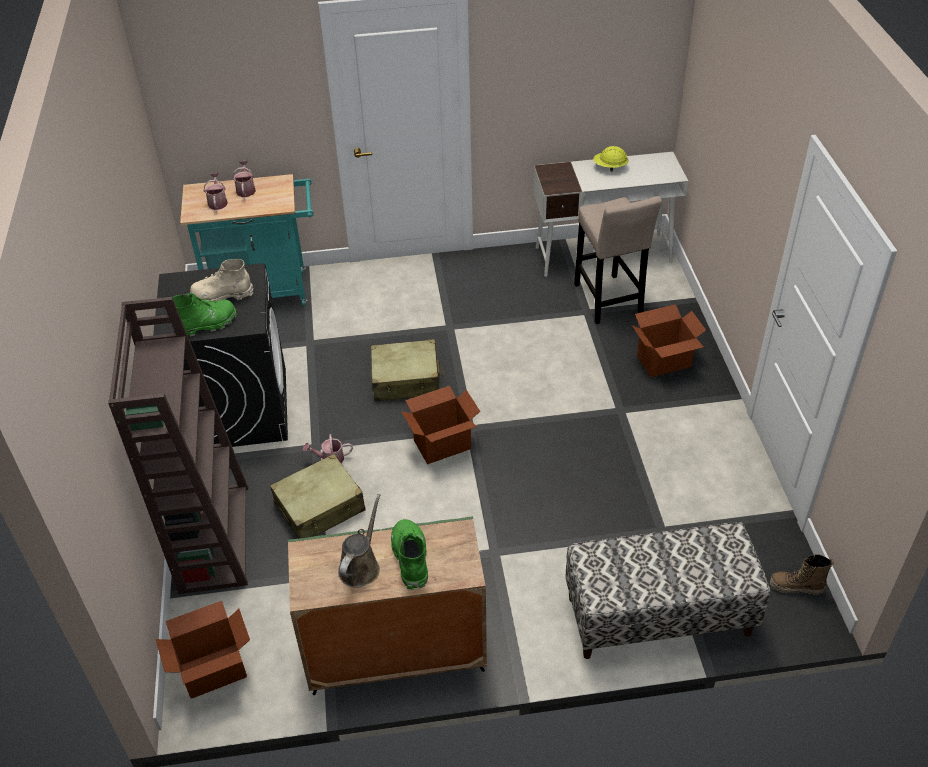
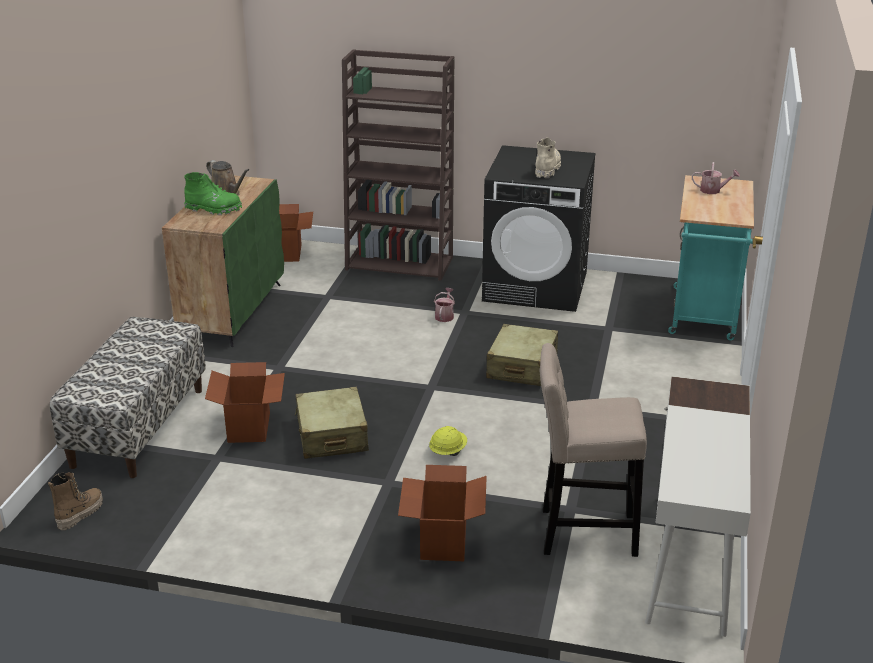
camera: 110 degrees right, 15 degrees down
green boot [173,293,237,337] -> none
watering can [232,161,256,197] -> none
beige suitcase [270,454,366,539] -> beige suitcase moved to [295,387,369,459]
cardboard box [401,386,480,464] -> cardboard box moved to [205,362,285,443]
yellow hard hat [593,146,629,171] -> yellow hard hat moved to [429,426,467,456]

